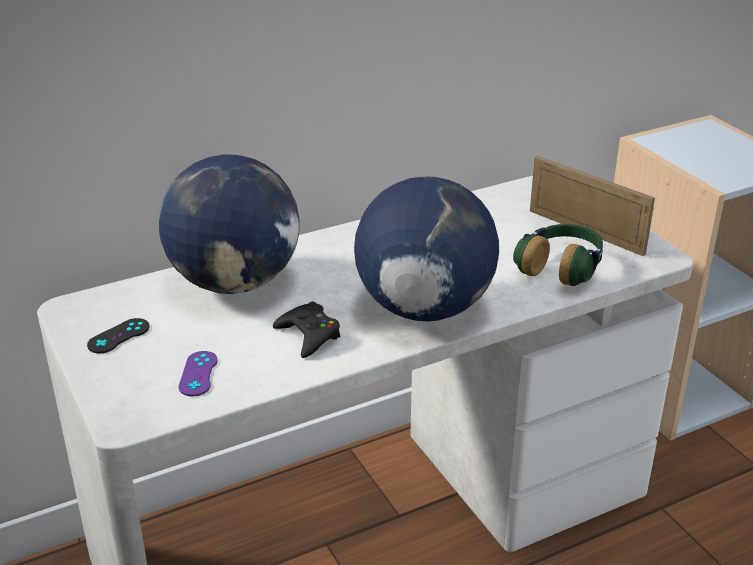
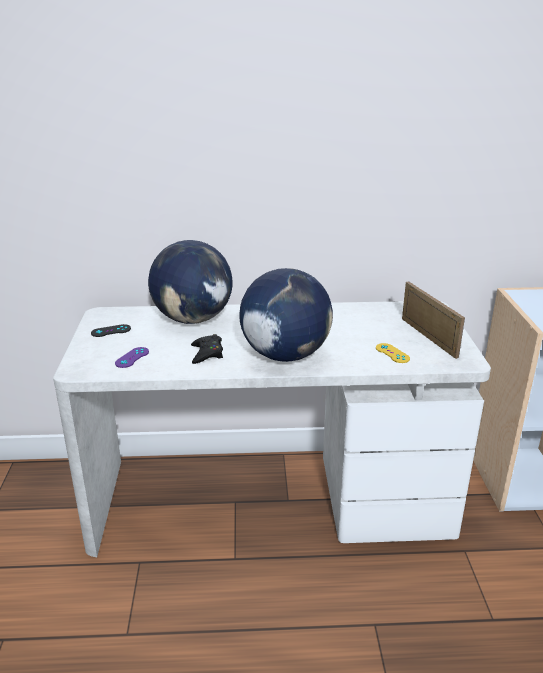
camera: 25 degrees right, 5 degrees down
headphones [513,224,603,286] -> yellow game controller [376,343,410,363]

